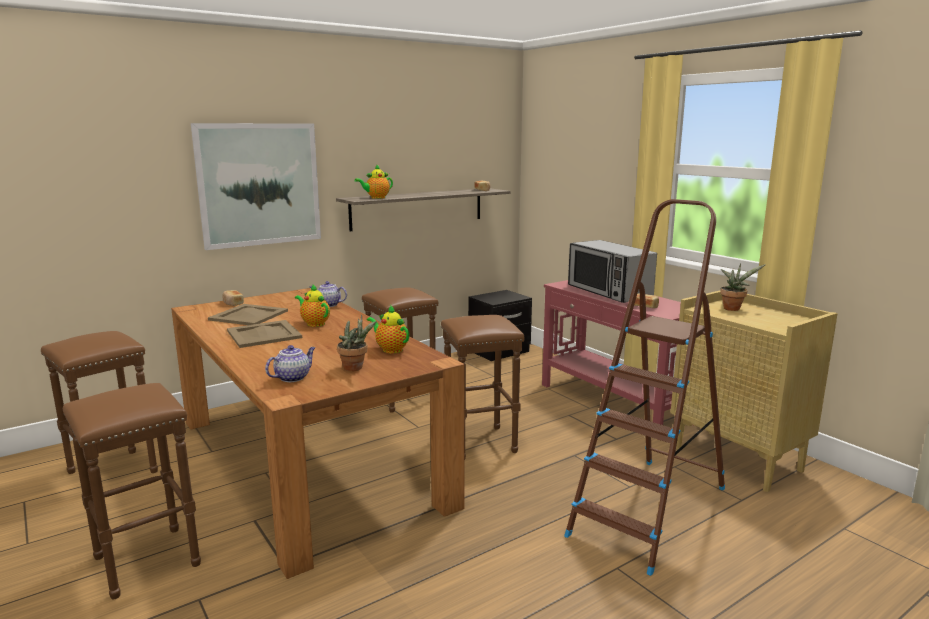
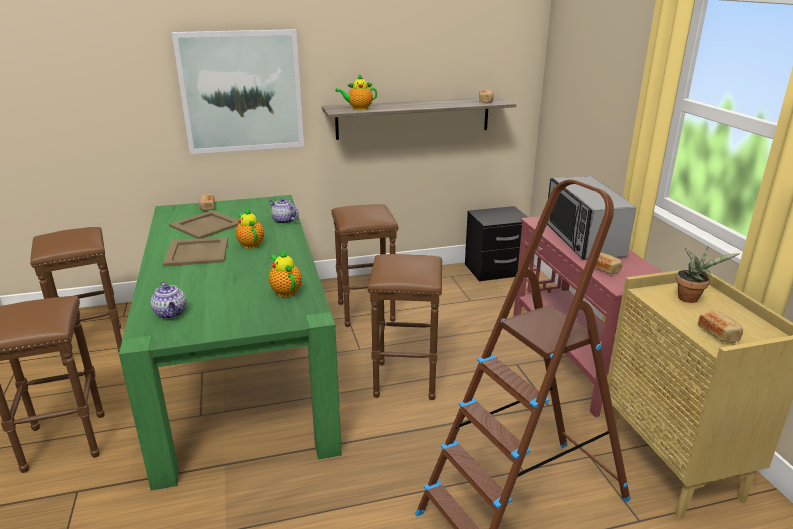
camera: 20 degrees right, 10 degrees up
brown dining table [171,288,464,579] -> green dining table [119,195,342,491]
teapot [265,345,315,382] -> teapot turned 90 degrees clockwise [151,281,187,319]
potted plant [337,315,377,371] -> none
none -> bread [698,310,743,343]

